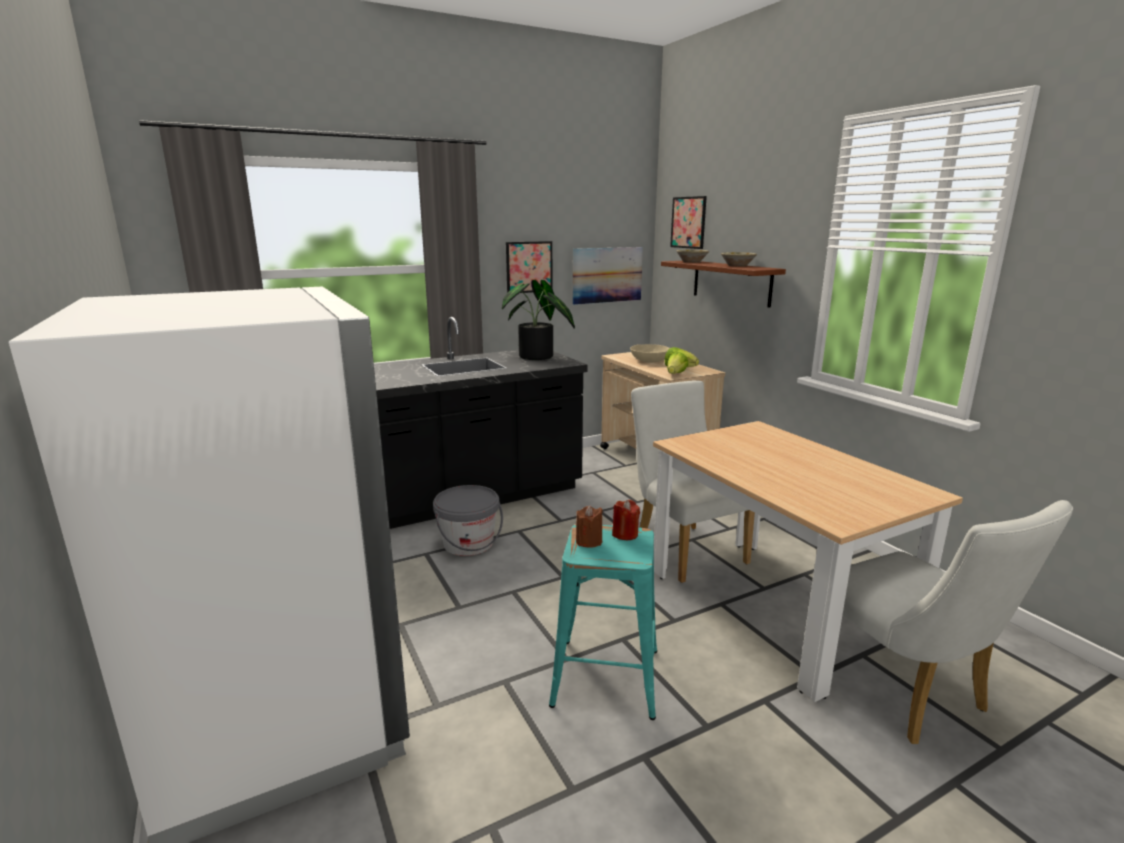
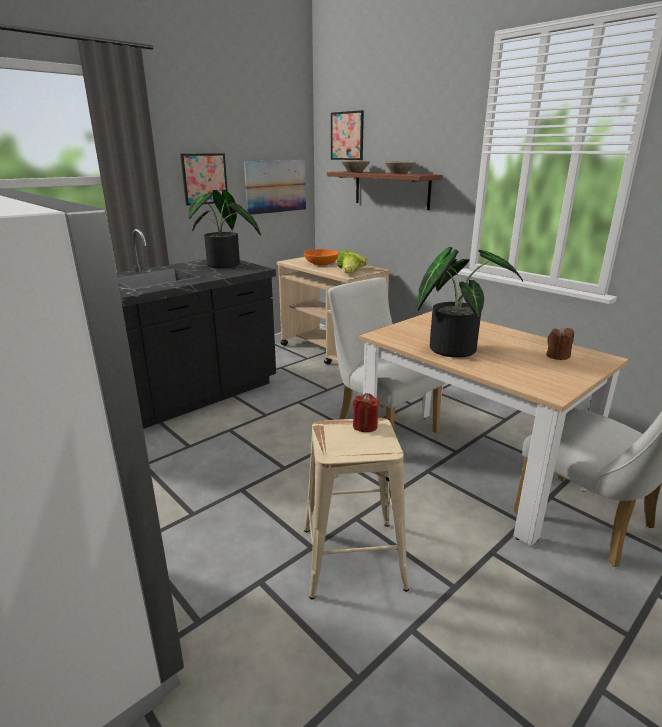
camera: 15 degrees left, 5 degrees up
grey bucket [433,485,503,556] -> none
turquoise stool [549,524,657,720] -> beige stool [304,418,409,600]
brown candle [576,505,603,548] -> brown candle moved to [546,326,574,360]
beige bowl [630,344,670,362] -> orange bowl [304,249,339,265]
none -> potted plant [417,247,523,358]

